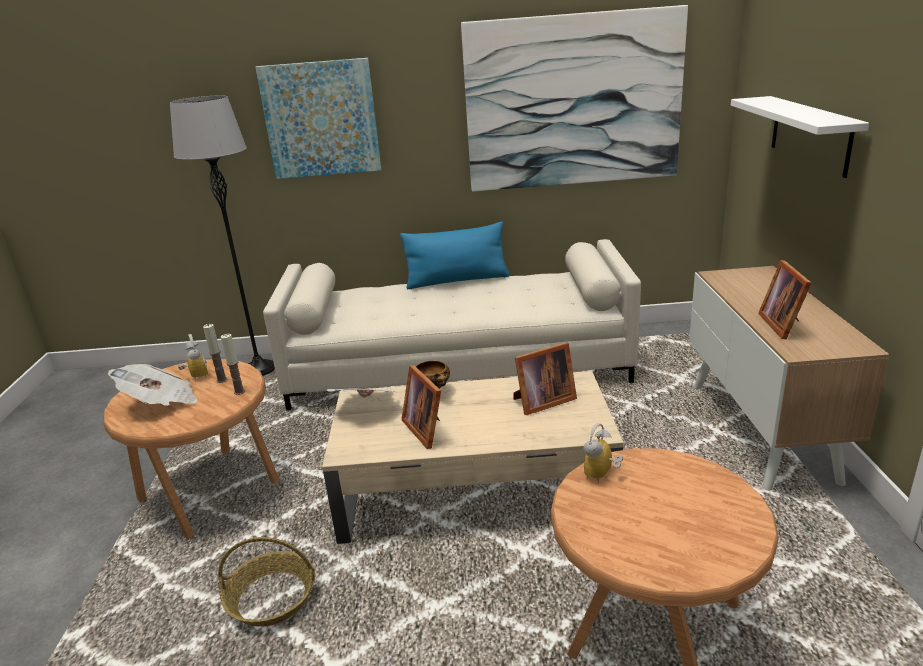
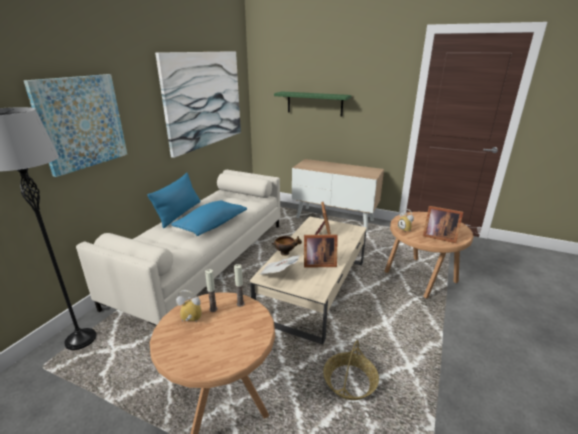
camera: 65 degrees left, 0 degrees up
newspaper [108,364,198,406] -> none
white shelf [731,96,869,178] -> green shelf [274,91,351,116]
picture frame [758,260,812,339] -> picture frame moved to [423,206,463,243]
none -> blue pillow [171,200,247,236]

